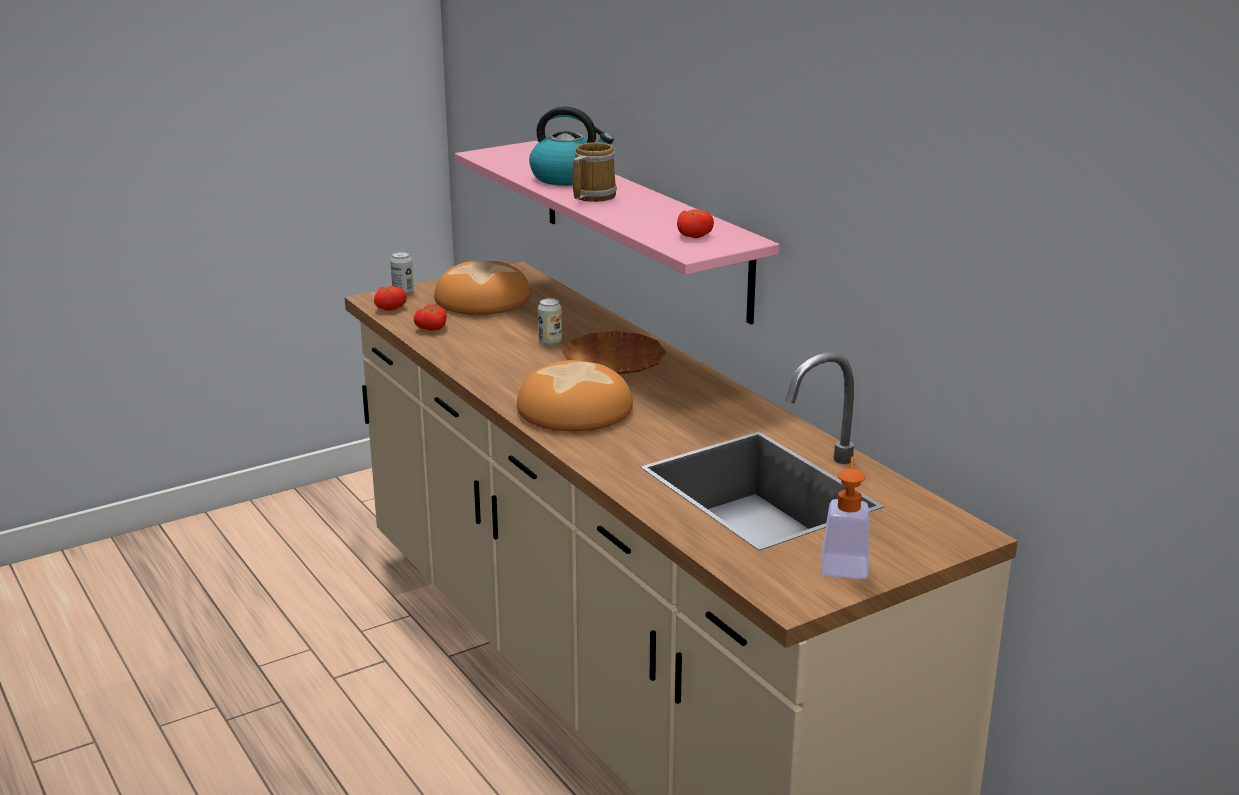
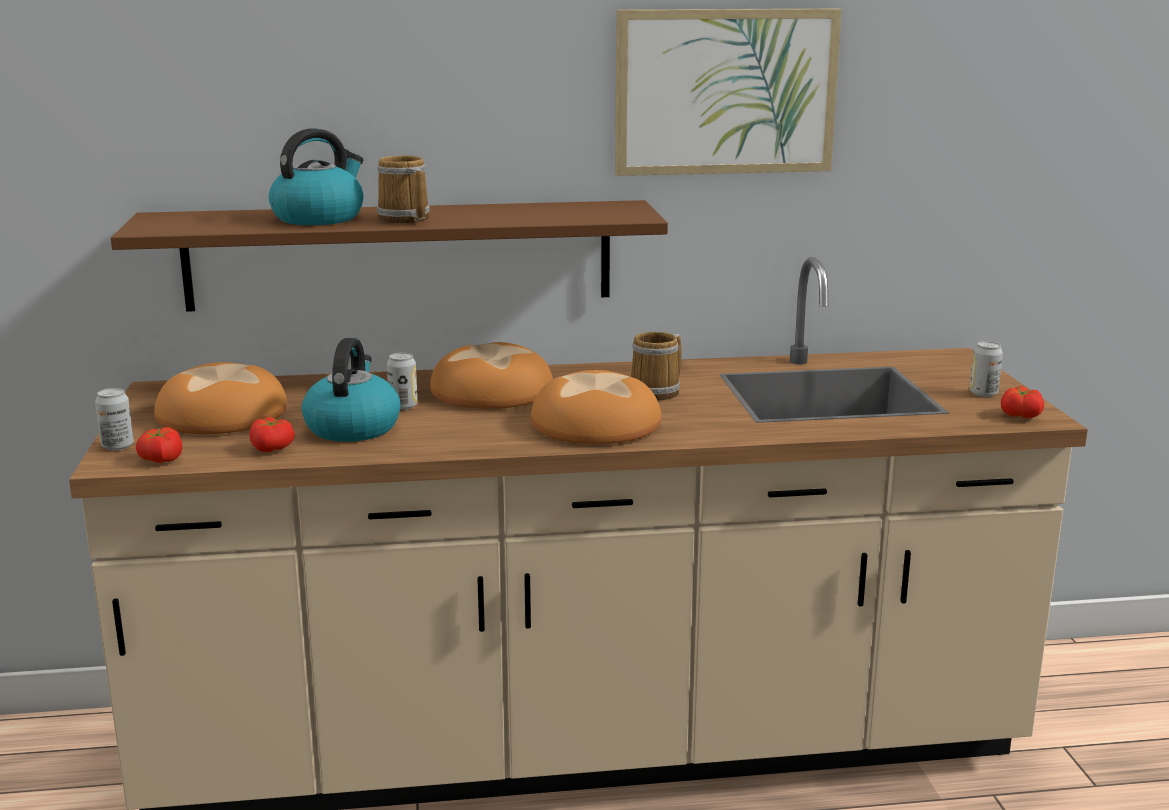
camera: 65 degrees left, 5 degrees down
pink shelf [455,141,779,324] -> brown shelf [111,200,668,312]
brown plate [562,331,666,374] -> bread [430,342,553,409]
tomato [677,209,714,238] -> tomato moved to [1001,386,1044,418]
soap dispenser [821,457,869,579] -> can [970,341,1003,397]
none -> kettle [302,338,401,442]
none -> picture [615,9,842,176]
none -> mug [631,332,682,400]

